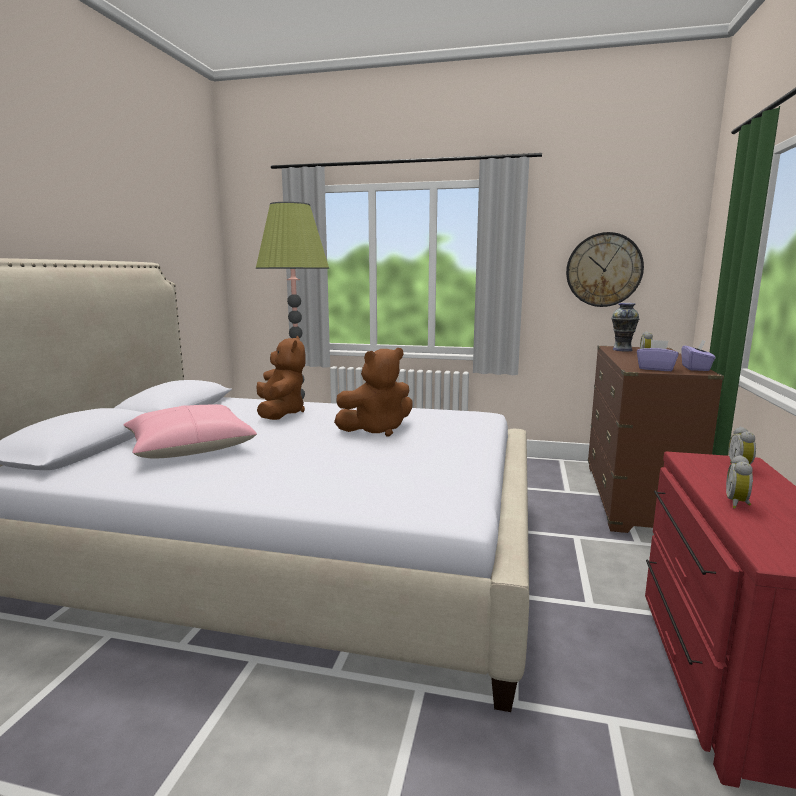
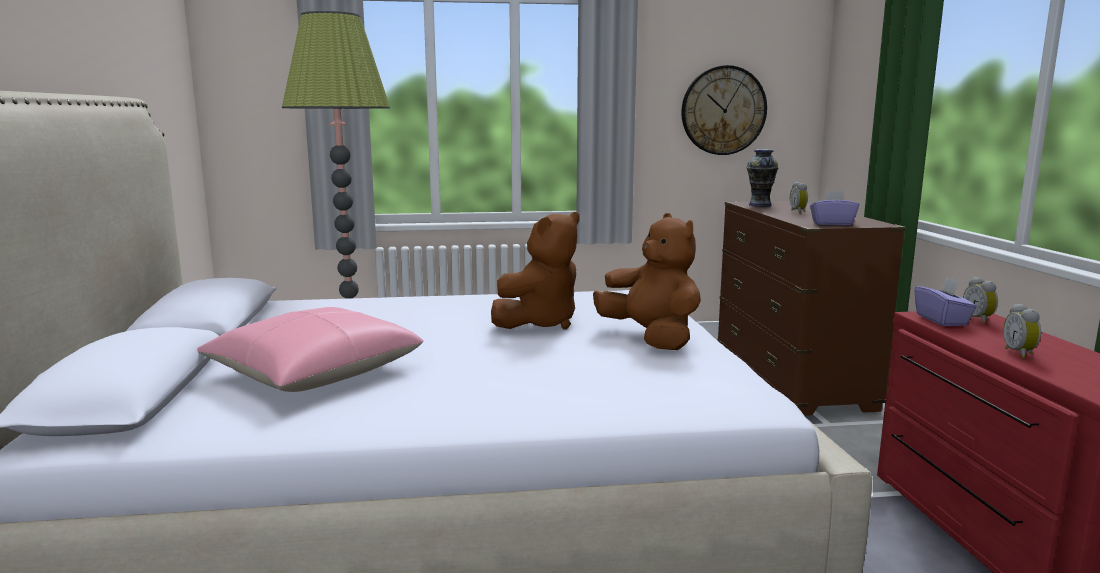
camera: 20 degrees left, 0 degrees up
brown plush toy [256,336,305,420] -> brown plush toy moved to [593,213,701,350]
purple tissue box [682,340,715,371] -> purple tissue box moved to [915,277,977,326]

